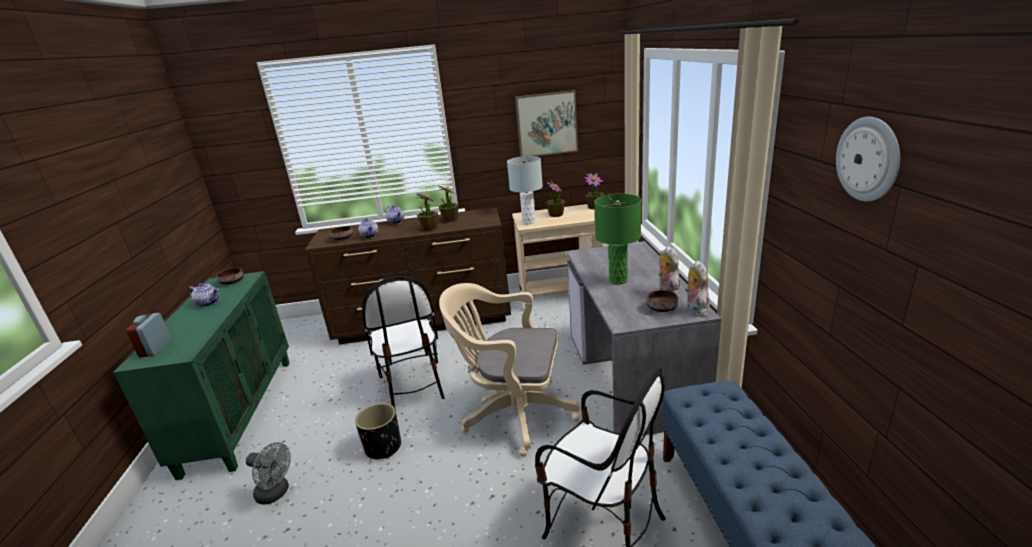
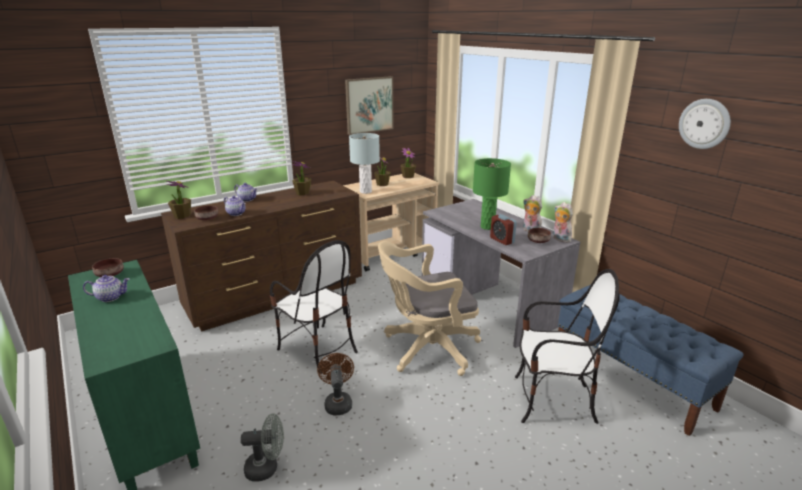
camera: 30 degrees left, 0 degrees up
alarm clock [126,313,171,357] -> alarm clock moved to [490,214,517,245]
black planter [355,403,401,459] -> brown fan [317,353,354,415]
potted plant [417,194,438,231] -> potted plant moved to [166,181,191,219]

